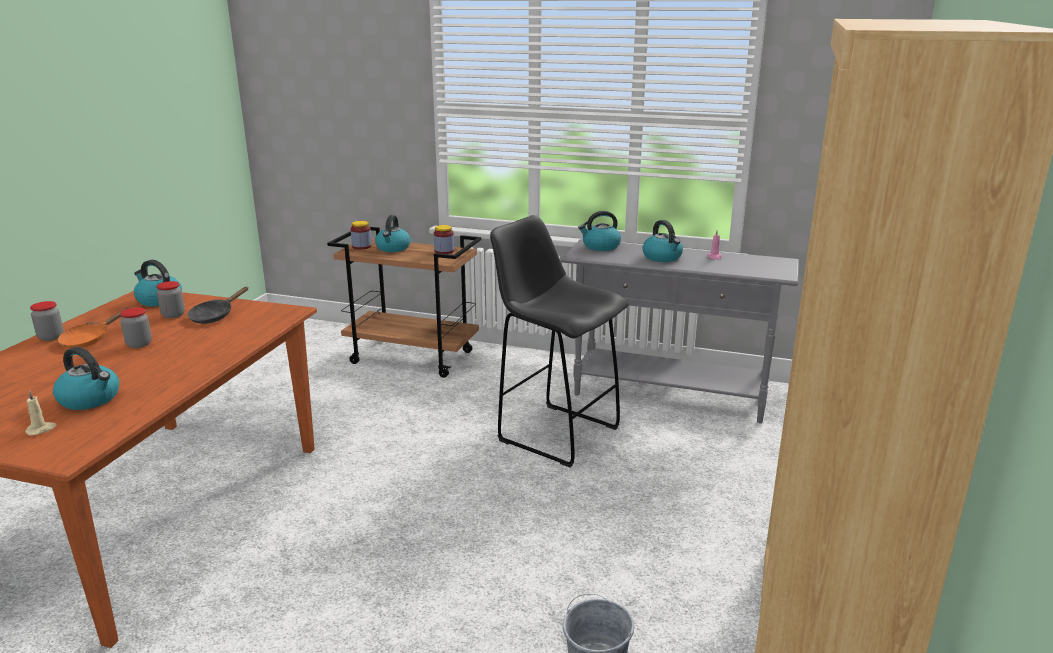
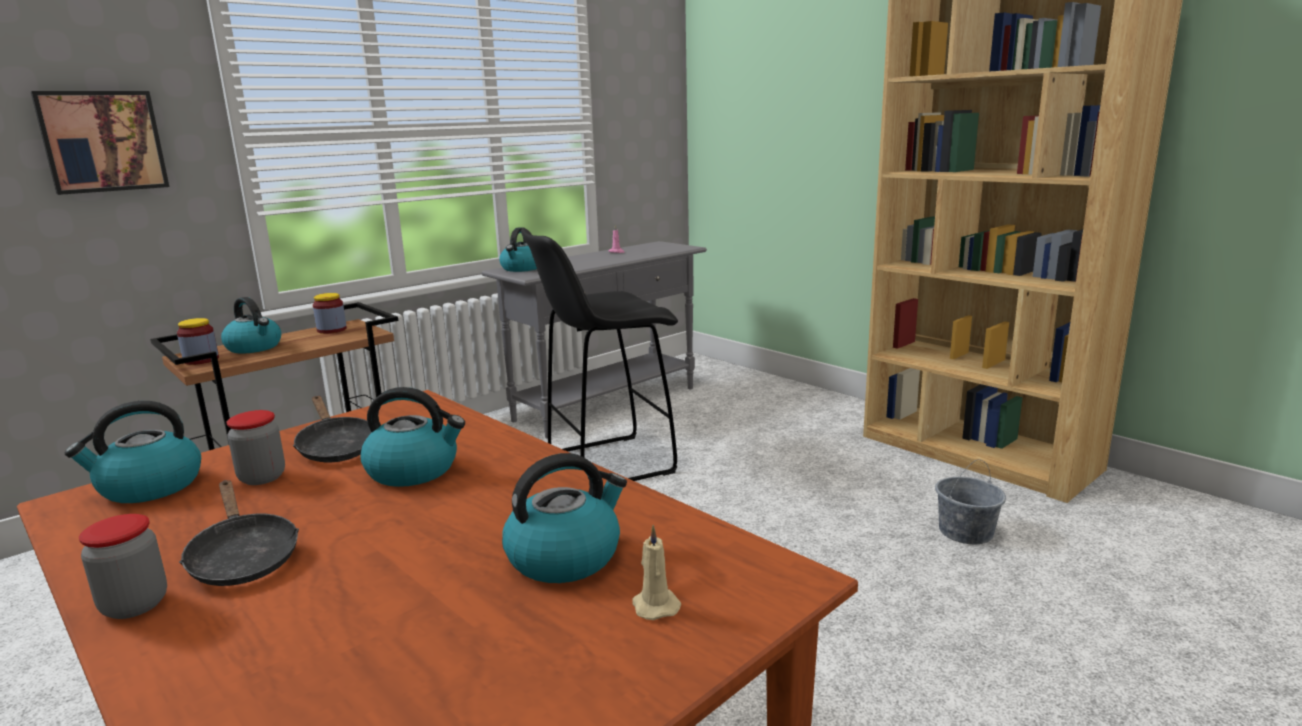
camera: 60 degrees left, 5 degrees down
orange frying pan [58,307,130,349] -> black frying pan [179,480,299,586]
jar [120,307,152,348] -> none
kettle [642,220,683,262] -> kettle moved to [361,387,465,487]
none -> picture [31,91,169,195]

